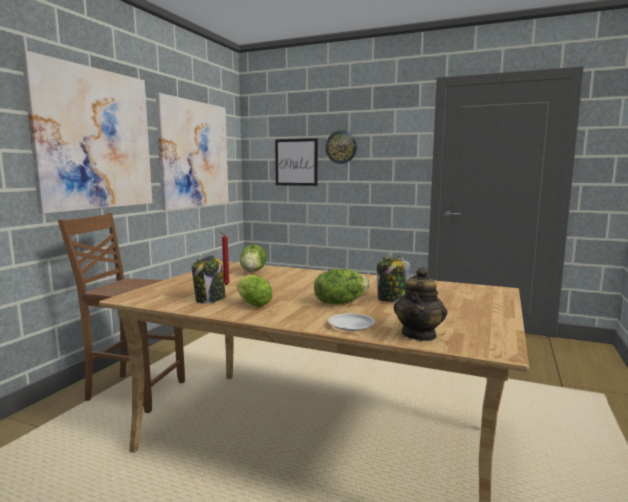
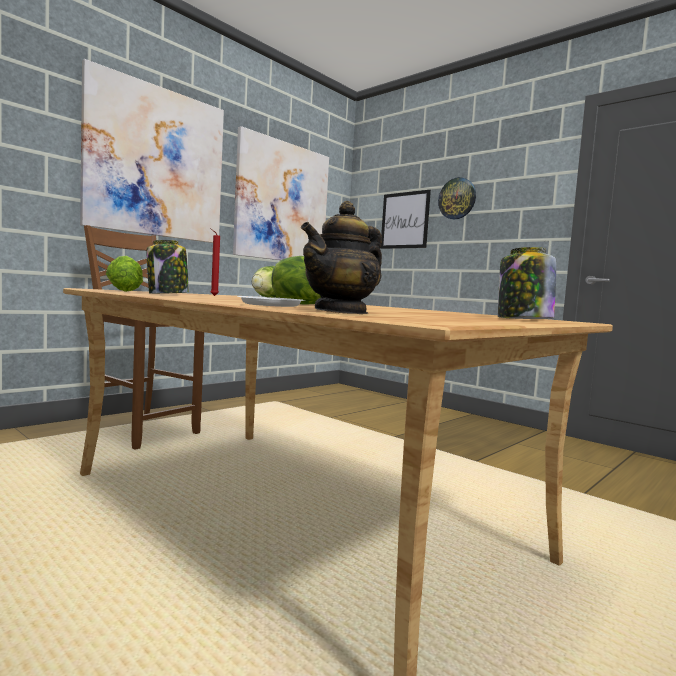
camera: 20 degrees right, 5 degrees down
lettuce [236,274,272,307] -> lettuce moved to [106,256,143,292]
jar [377,256,411,302] -> jar moved to [498,247,556,319]

